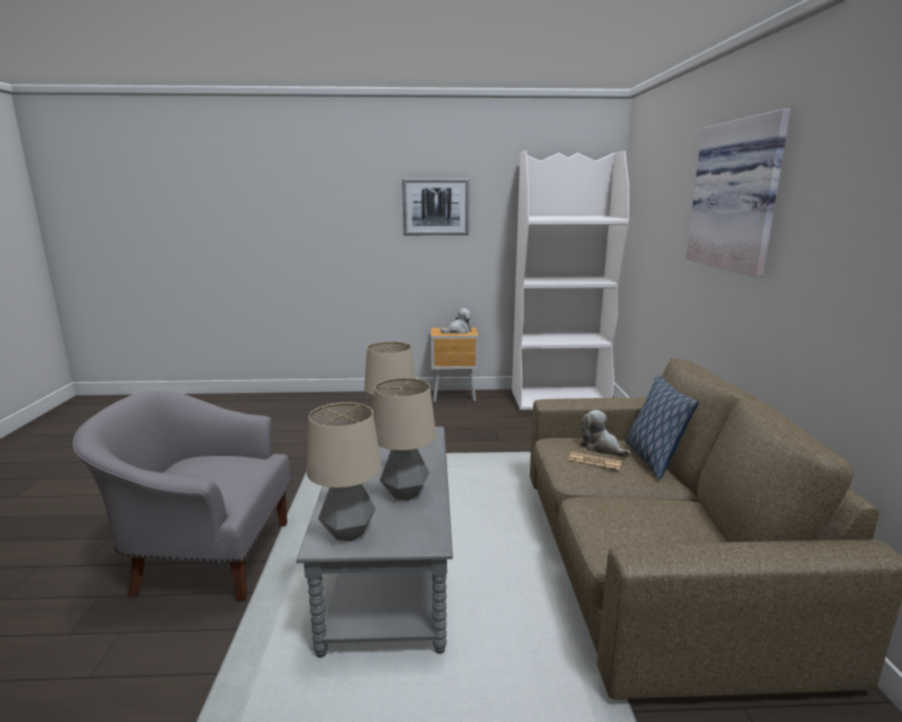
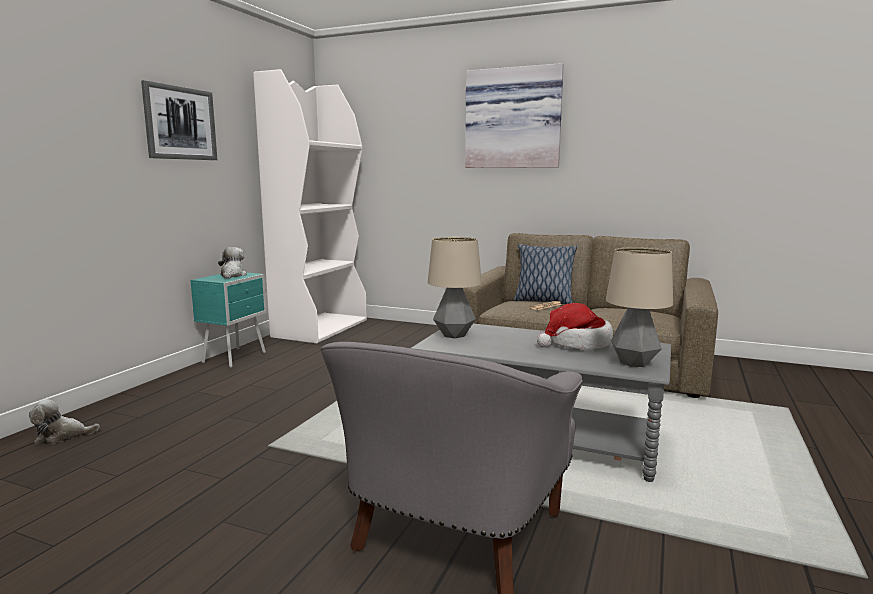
camera: 65 degrees left, 5 degrees down
table lamp [373,378,436,500] -> hat [537,303,613,349]
brown nightstand [431,327,479,402] -> turquoise nightstand [190,272,267,368]
plush toy [580,410,631,457] -> plush toy moved to [29,399,100,444]

